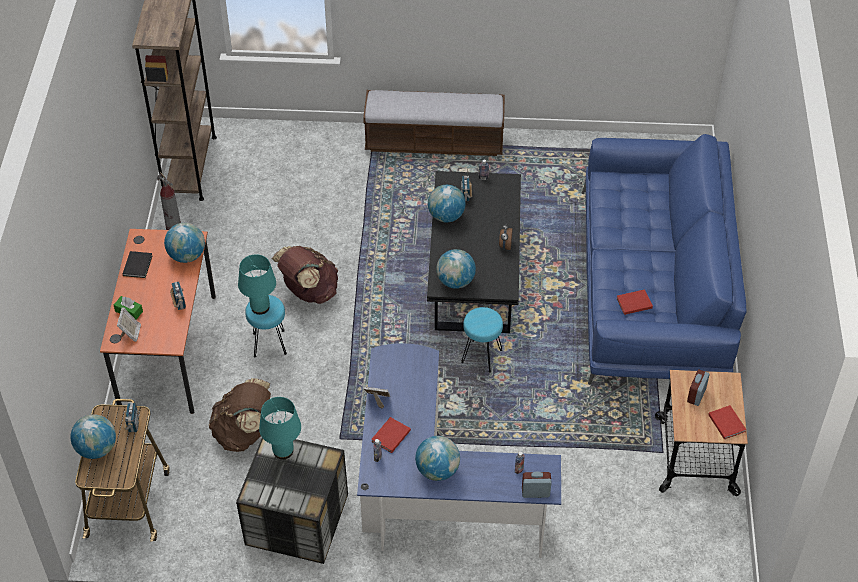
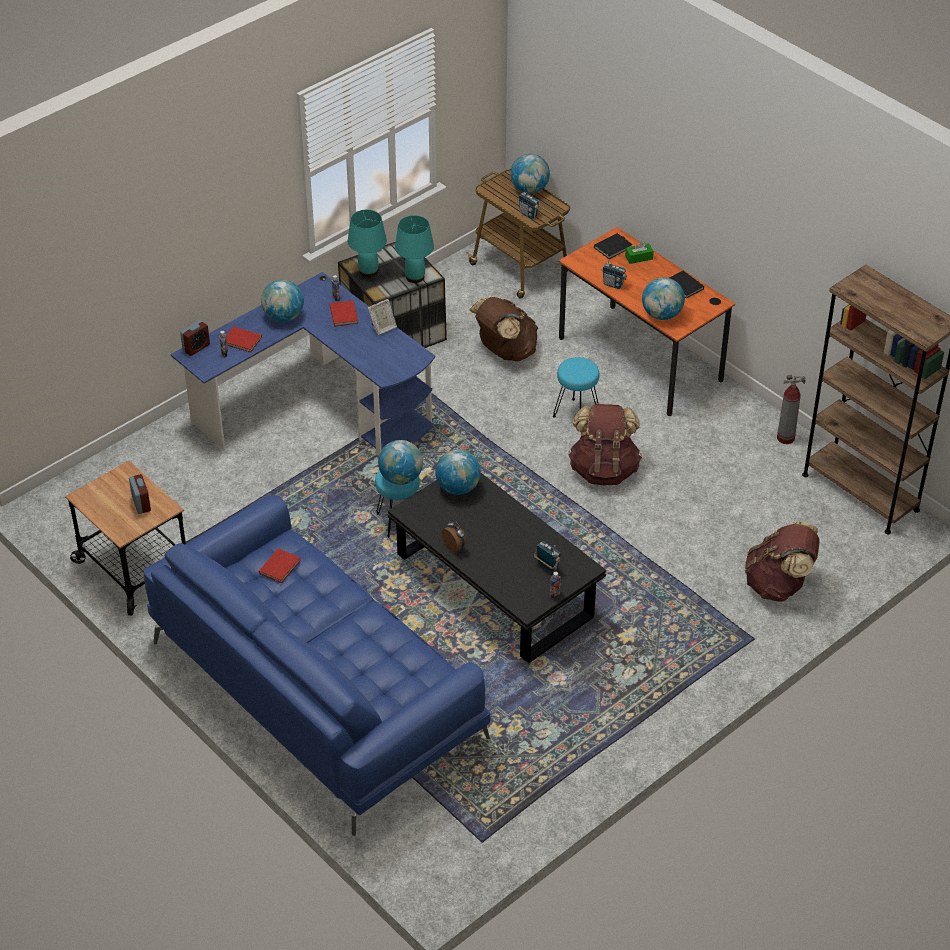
camera: 135 degrees right, 5 degrees down
picture frame [117,308,141,342] -> black book [594,233,632,259]
turquoise table lamp [238,254,276,315] -> turquoise table lamp moved to [348,210,387,277]
bench [363,90,505,156] -> none
globe [428,185,466,222] -> globe moved to [378,440,423,485]
red book [708,405,746,439] -> red book moved to [226,327,262,352]
none -> brown backpack [745,521,820,602]

